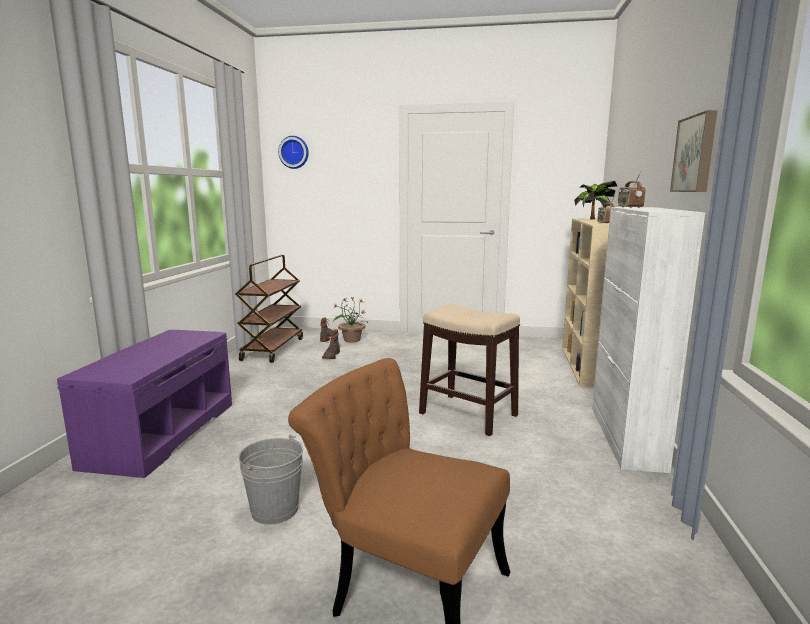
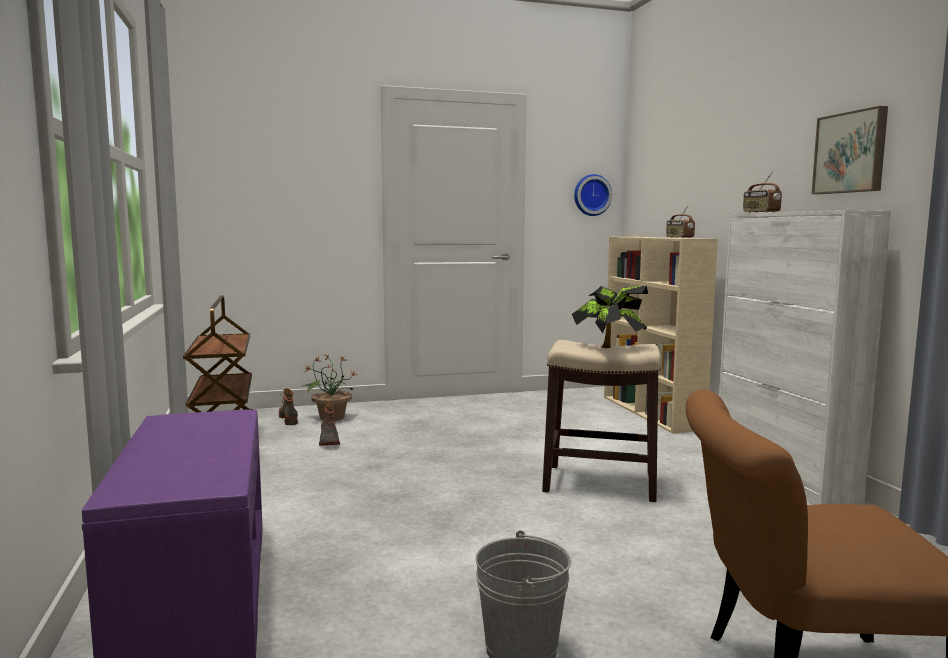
camera: 25 degrees left, 5 degrees down
wall clock [278,136,309,169] -> wall clock moved to [574,174,612,216]
potted plant [574,181,617,219] -> potted plant moved to [572,285,648,348]

